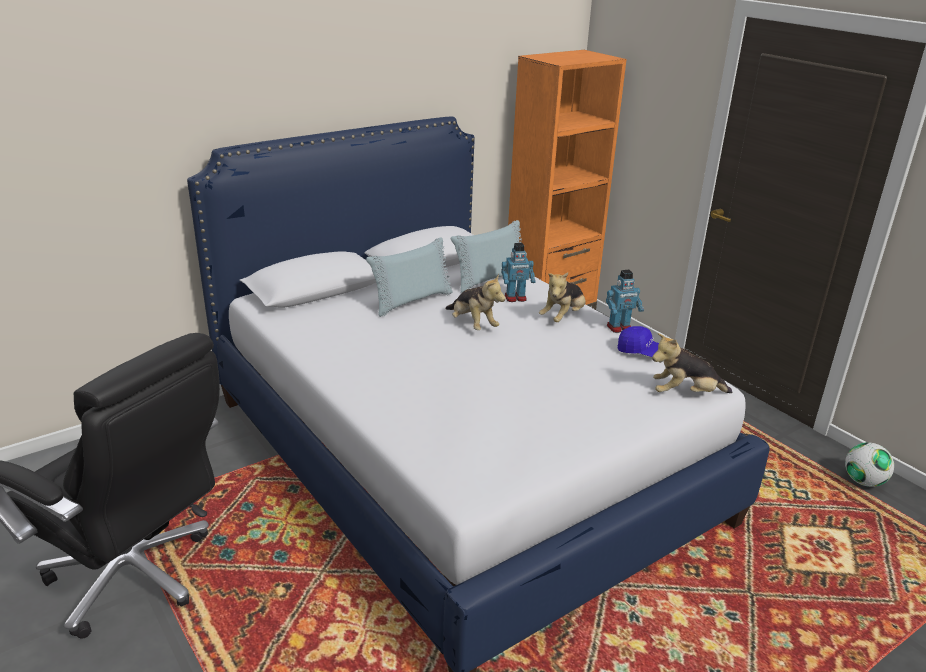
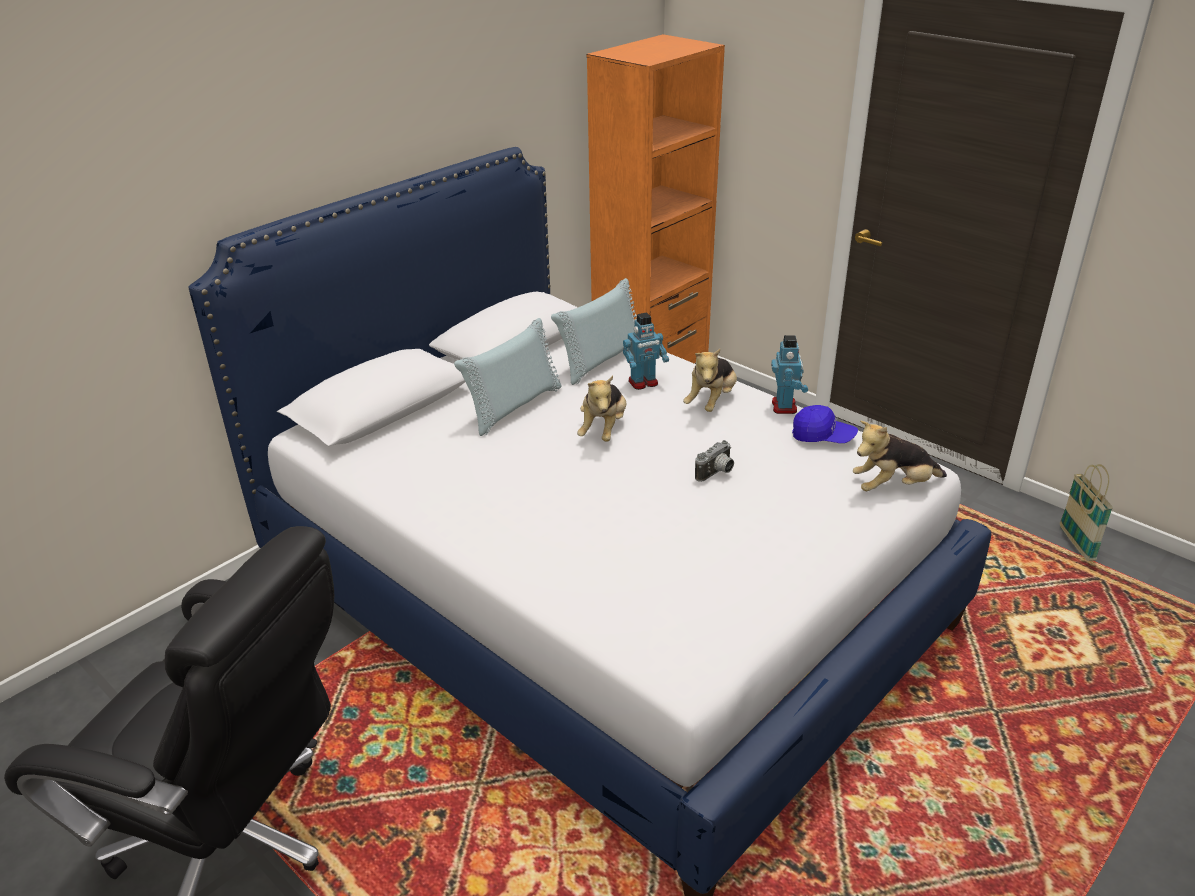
camera: 10 degrees left, 5 degrees up
plush toy [445,274,506,330] -> plush toy turned 60 degrees clockwise [577,376,626,442]
toy robot [606,270,644,333] -> toy robot turned 60 degrees counterclockwise [771,335,808,414]
football [845,442,894,487] -> basket [1060,464,1113,561]
none -> camera [695,440,734,482]

